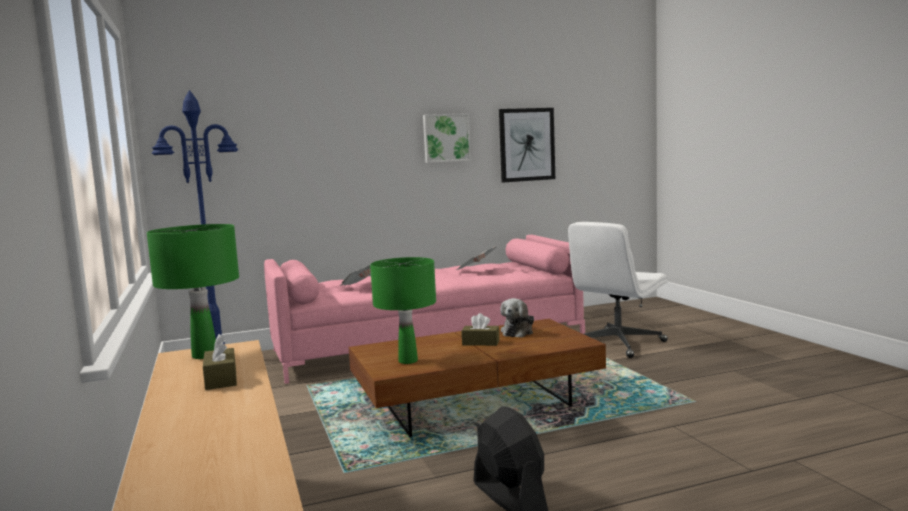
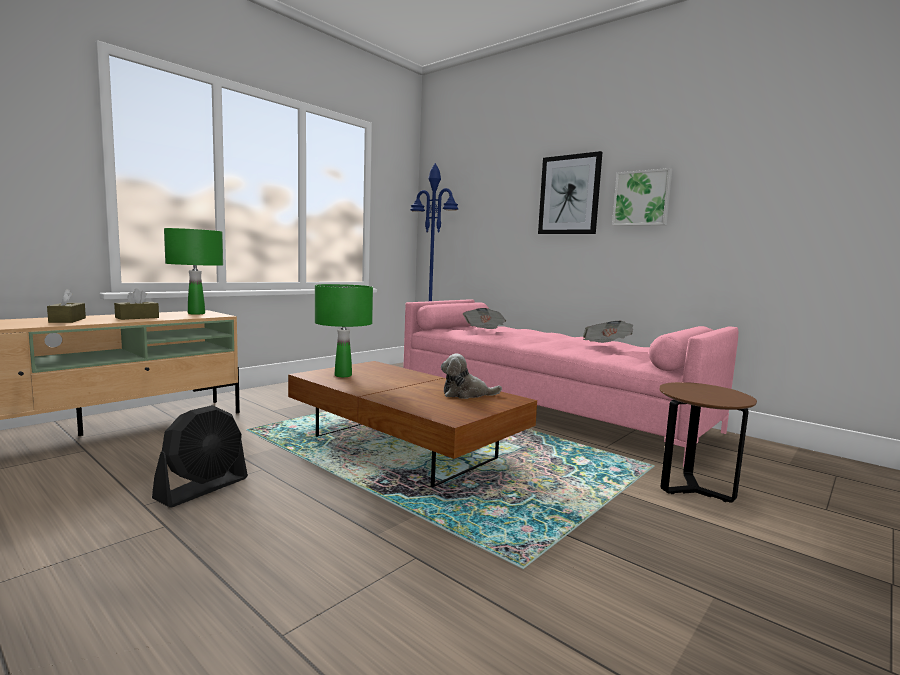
camera: 60 degrees right, 0 degrees up
brown tissue box [461,313,499,346] -> brown tissue box moved to [47,289,86,323]
picture [499,108,555,182] -> picture moved to [538,151,602,234]
white office chair [568,222,668,358] -> brown side table [660,382,757,503]

